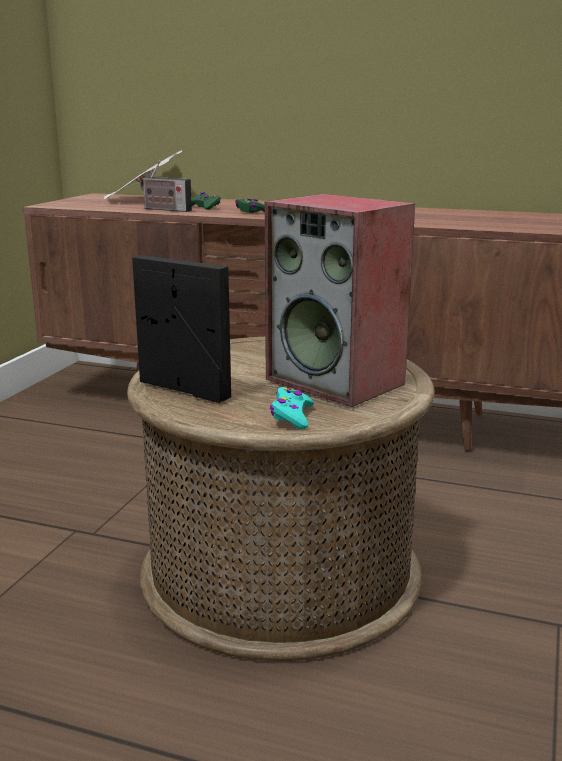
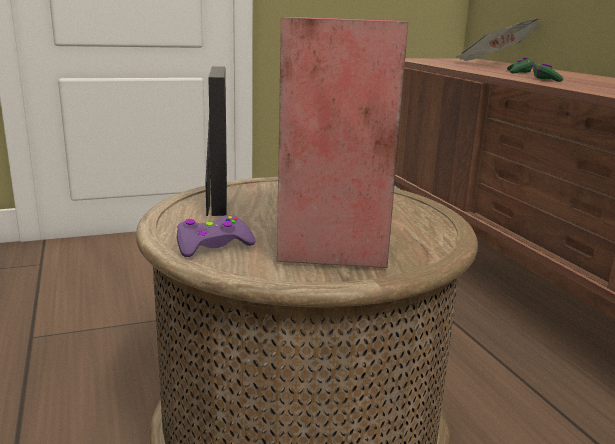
camera: 50 degrees right, 0 degrees up
radio [140,161,192,212] -> none
turquoise game controller [270,387,314,429] -> purple game controller [177,215,256,257]

